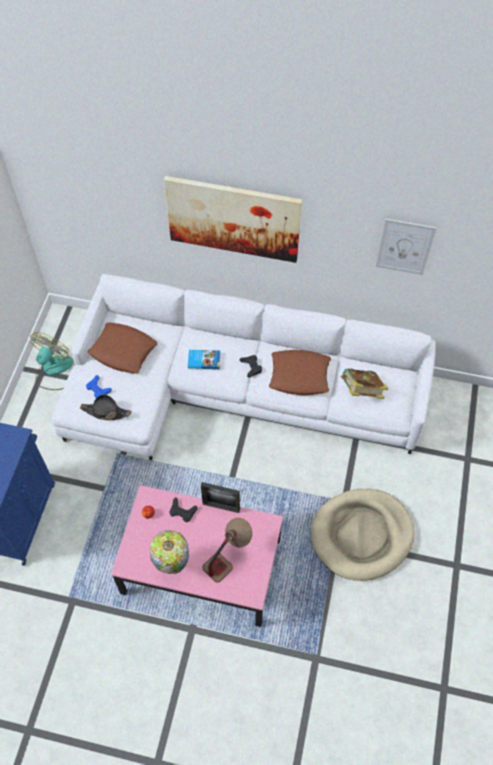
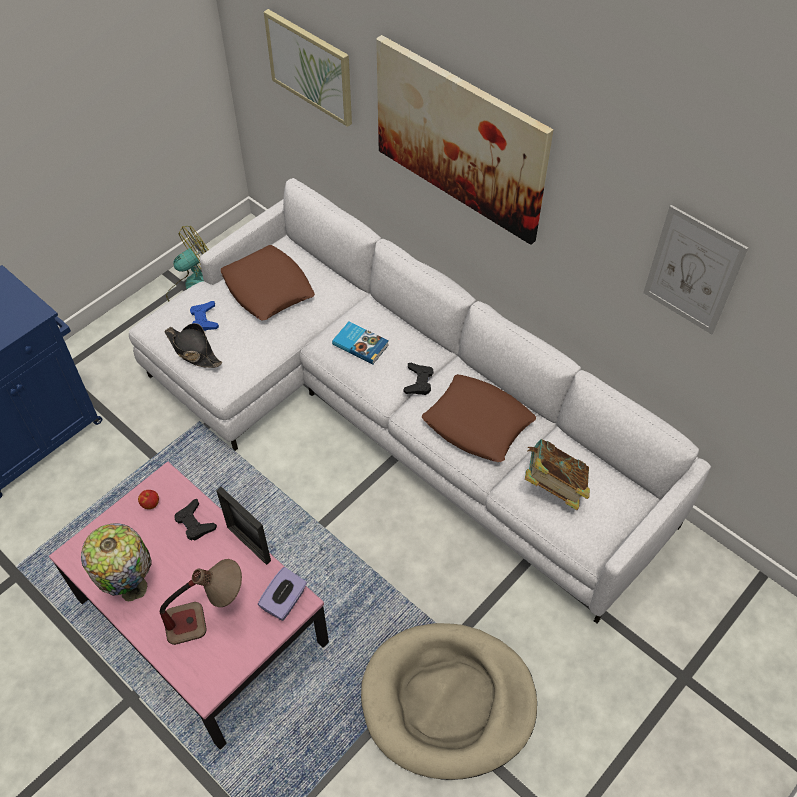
camera: 30 degrees right, 5 degrees down
none -> purple tissue box [258,567,307,621]
none -> picture [264,9,352,127]

